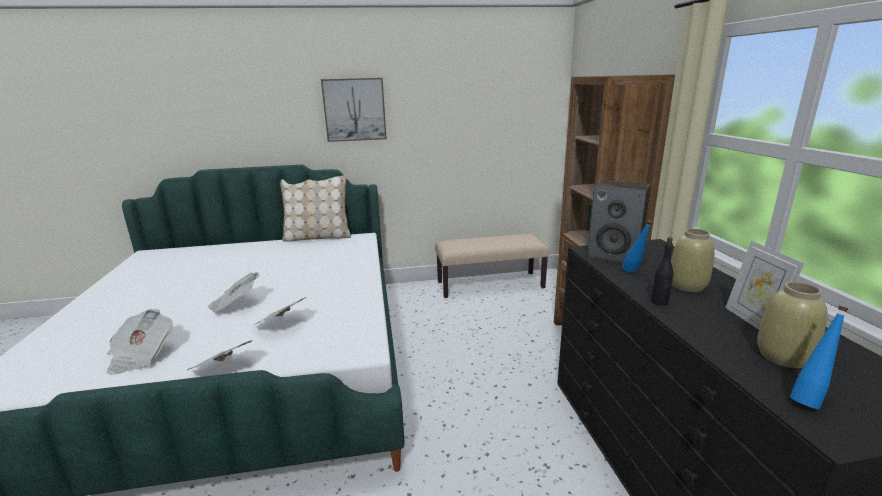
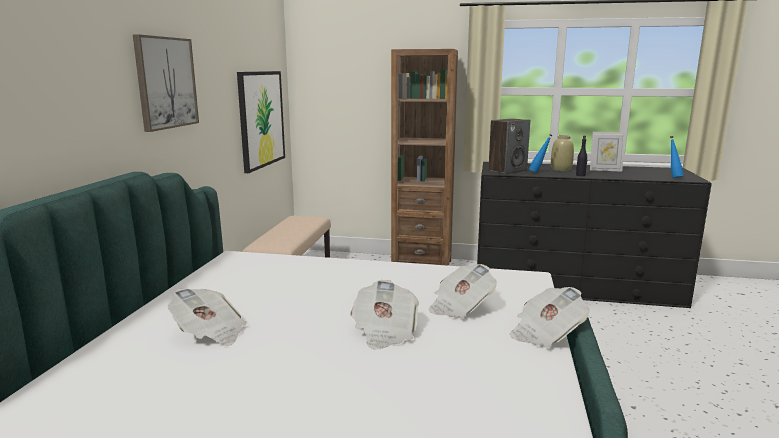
camera: 70 degrees left, 5 degrees down
newspaper [107,309,173,375] -> newspaper moved to [168,288,247,346]
beige pillow [280,175,351,242] -> none
beige vase [757,282,828,368] -> none
none -> picture [237,71,285,173]

